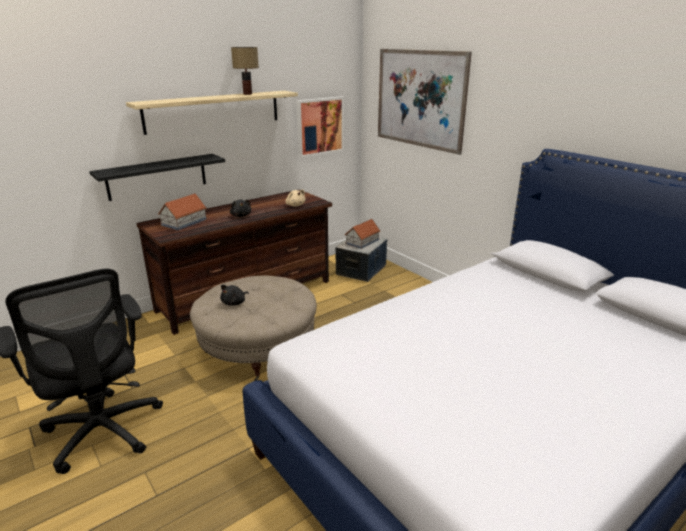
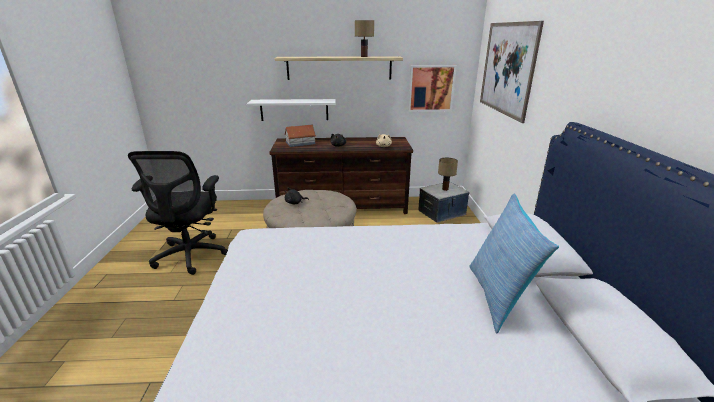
camera: 35 degrees right, 0 degrees up
black shelf [89,154,225,201] -> white shelf [247,99,336,121]
toy house [345,219,381,249] -> table lamp [438,158,458,191]
none -> pillow [469,194,559,333]

